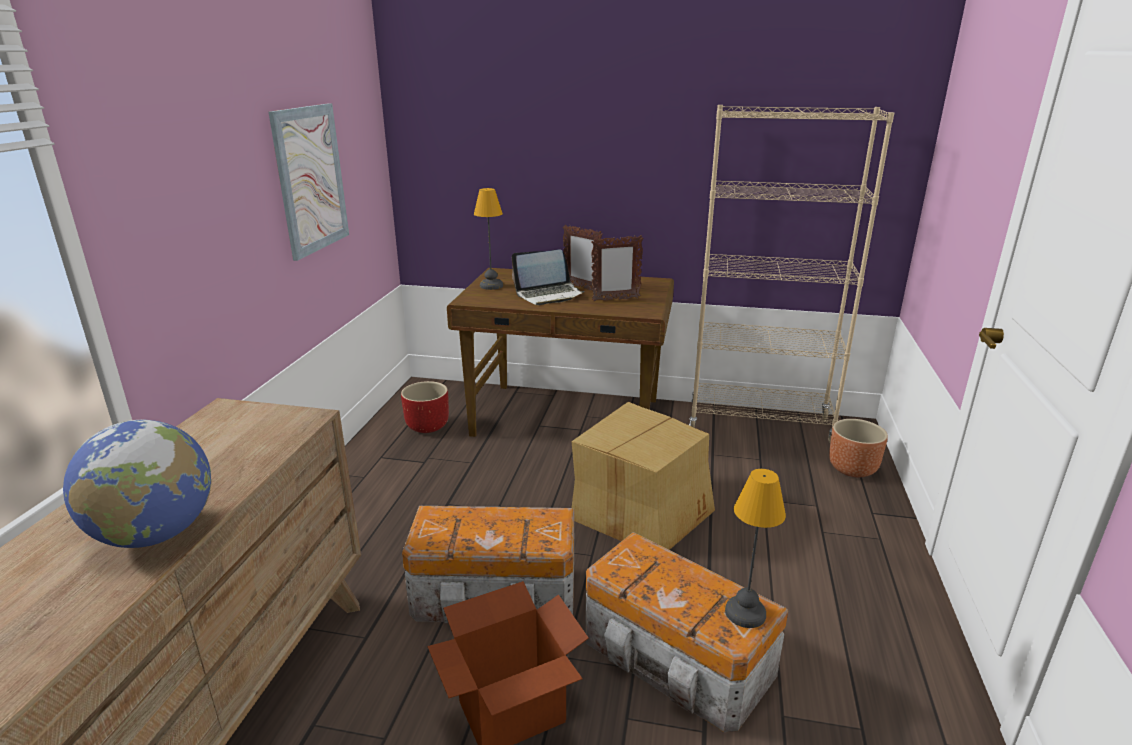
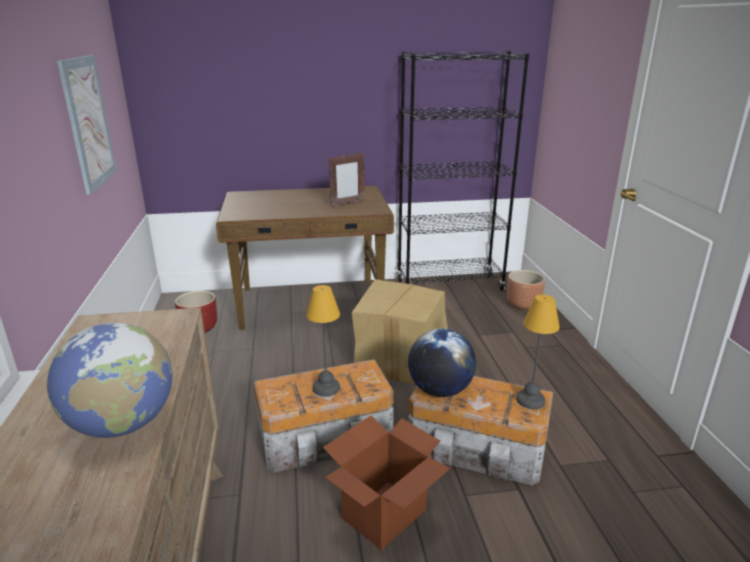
camera: 20 degrees left, 0 degrees up
table lamp [474,188,503,290] -> table lamp moved to [306,285,340,397]
laptop [512,249,585,305] -> none
picture frame [563,225,603,290] -> none
beige bookcase [689,105,894,443] -> black bookcase [397,51,529,291]
none -> globe [408,328,476,397]

